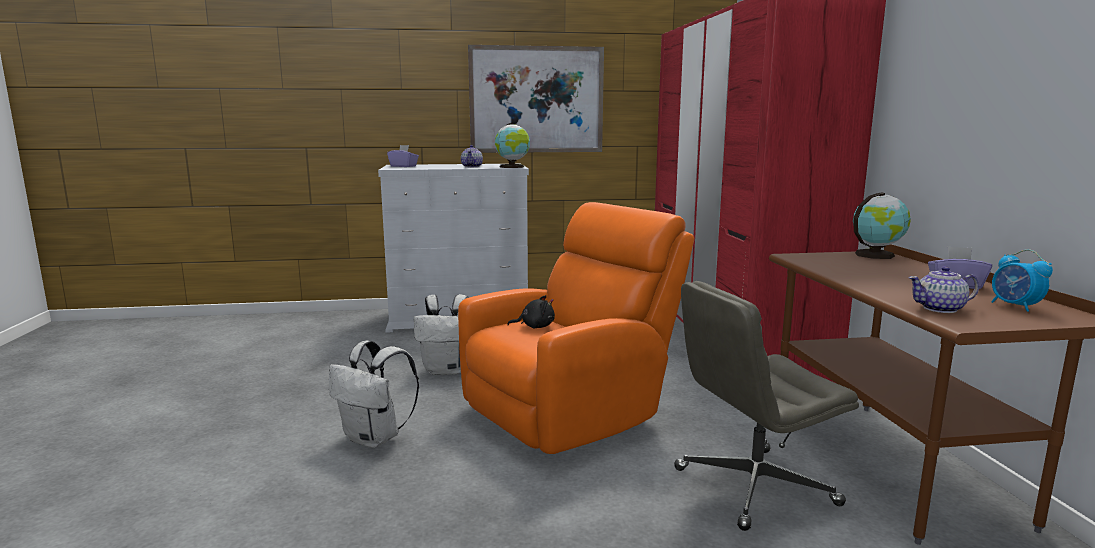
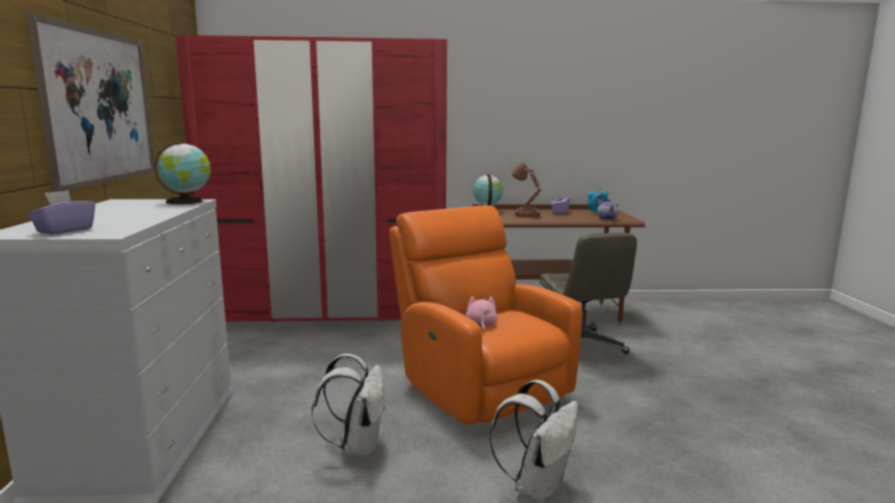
camera: 85 degrees left, 0 degrees up
teapot [461,145,483,167] -> none
black plush toy [507,295,555,328] -> pink plush toy [466,295,497,332]
none -> brown table lamp [512,163,541,218]

